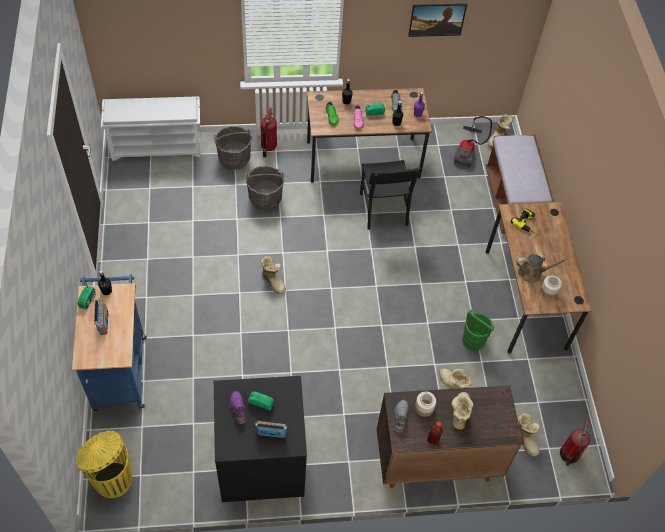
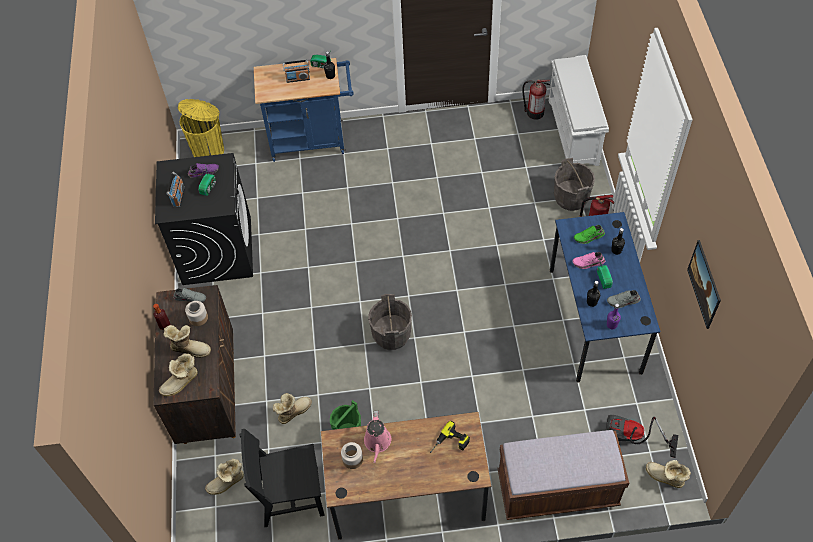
camera: 95 degrees right, 0 degrees up
grey bucket [245,165,285,211] -> grey bucket moved to [368,294,412,350]
boot [261,256,286,294] -> boot moved to [159,354,198,396]
brown desk [307,88,432,183] -> blue desk [550,212,661,382]
black chair [360,160,421,230] -> black chair moved to [239,429,325,528]
brown watering can [516,254,570,283] -> pink watering can [364,411,391,463]
fire extinguisher [560,420,590,466] -> fire extinguisher moved to [522,80,550,120]

